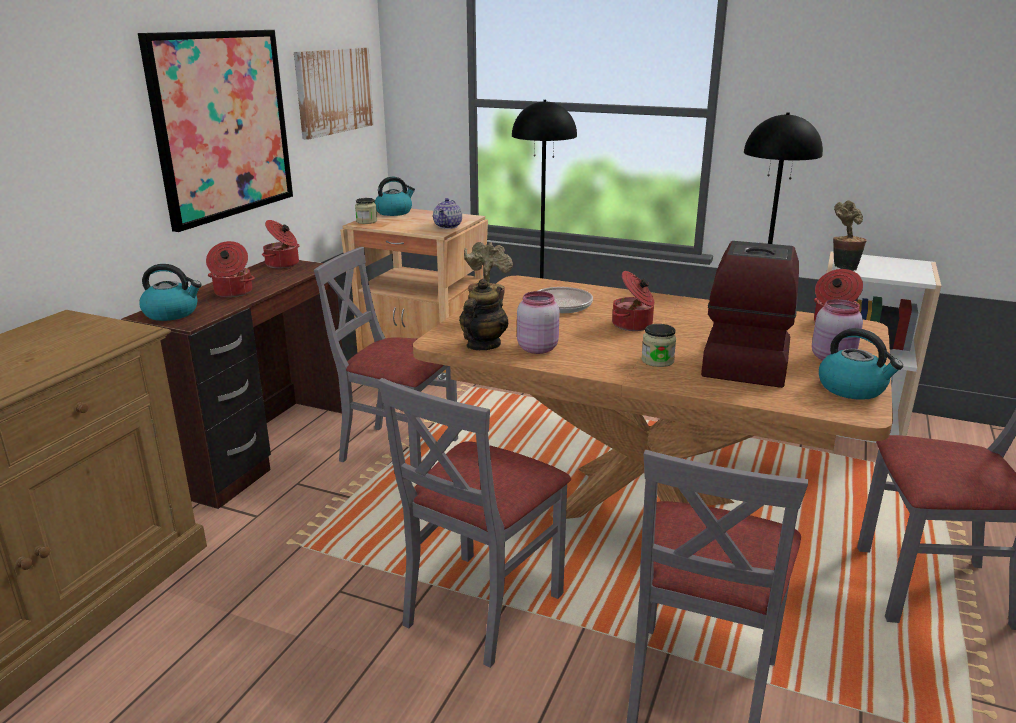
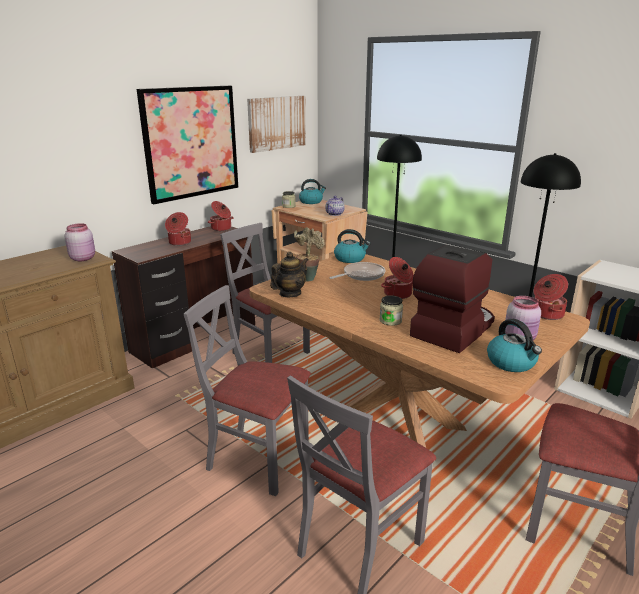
camera: 20 degrees right, 0 degrees up
kettle [139,264,202,321] -> kettle moved to [334,229,371,263]
grey chair [378,378,571,668] -> grey chair turned 60 degrees clockwise [184,285,311,496]
pink jar [517,291,559,354] -> pink jar moved to [64,223,95,261]
potted plant [833,201,867,271] -> none

